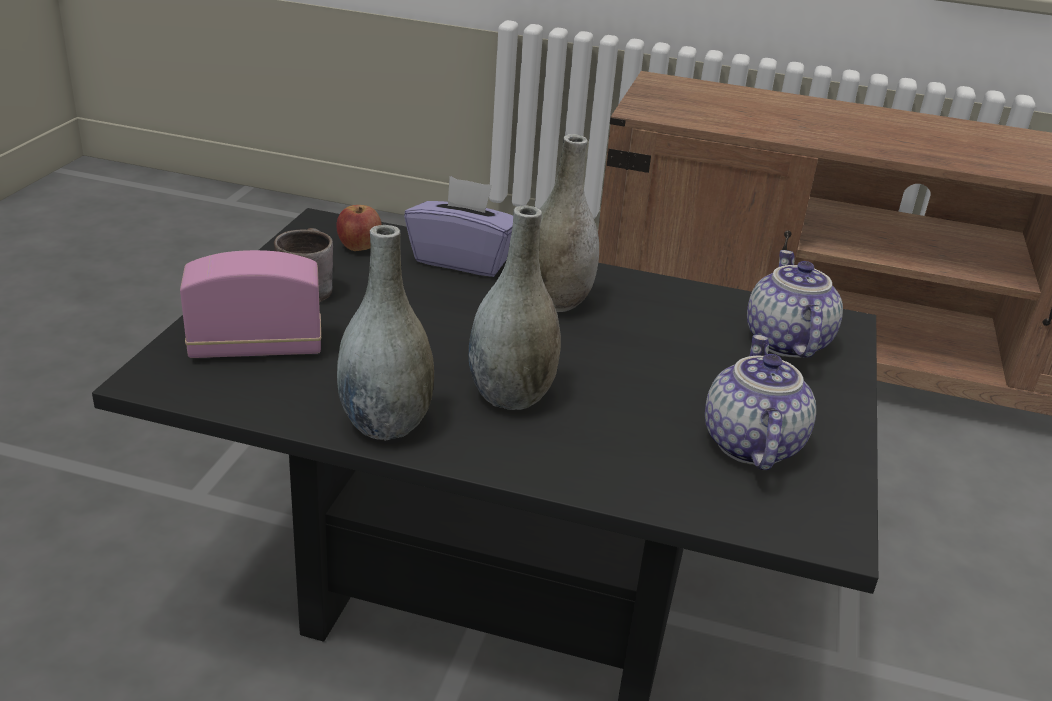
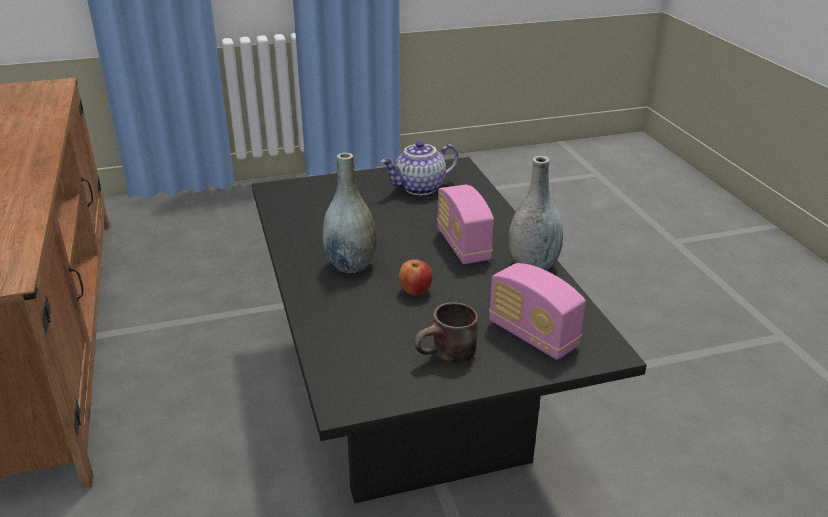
camera: 120 degrees left, 0 degrees up
apple [336,205,382,251] -> apple moved to [399,259,432,296]
purple tissue box [404,176,513,277] -> none
grey vase [469,205,561,410] -> radio [437,185,494,264]
teapot [747,250,843,358] -> none

